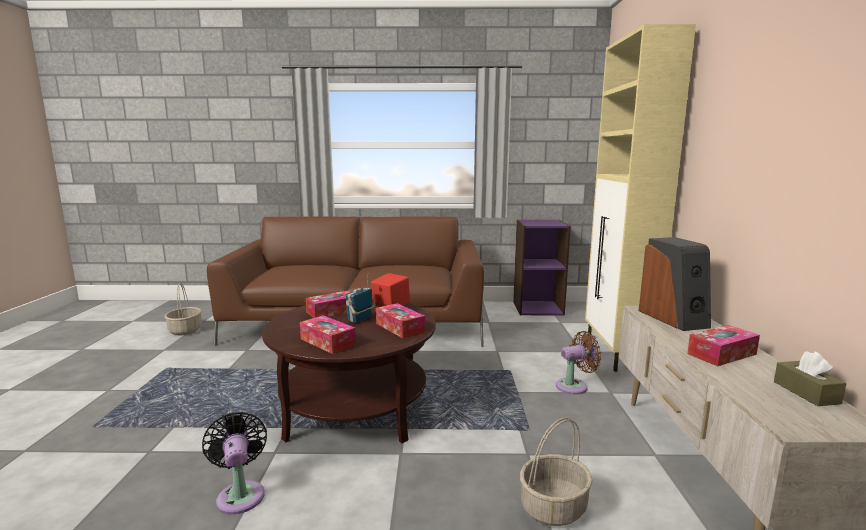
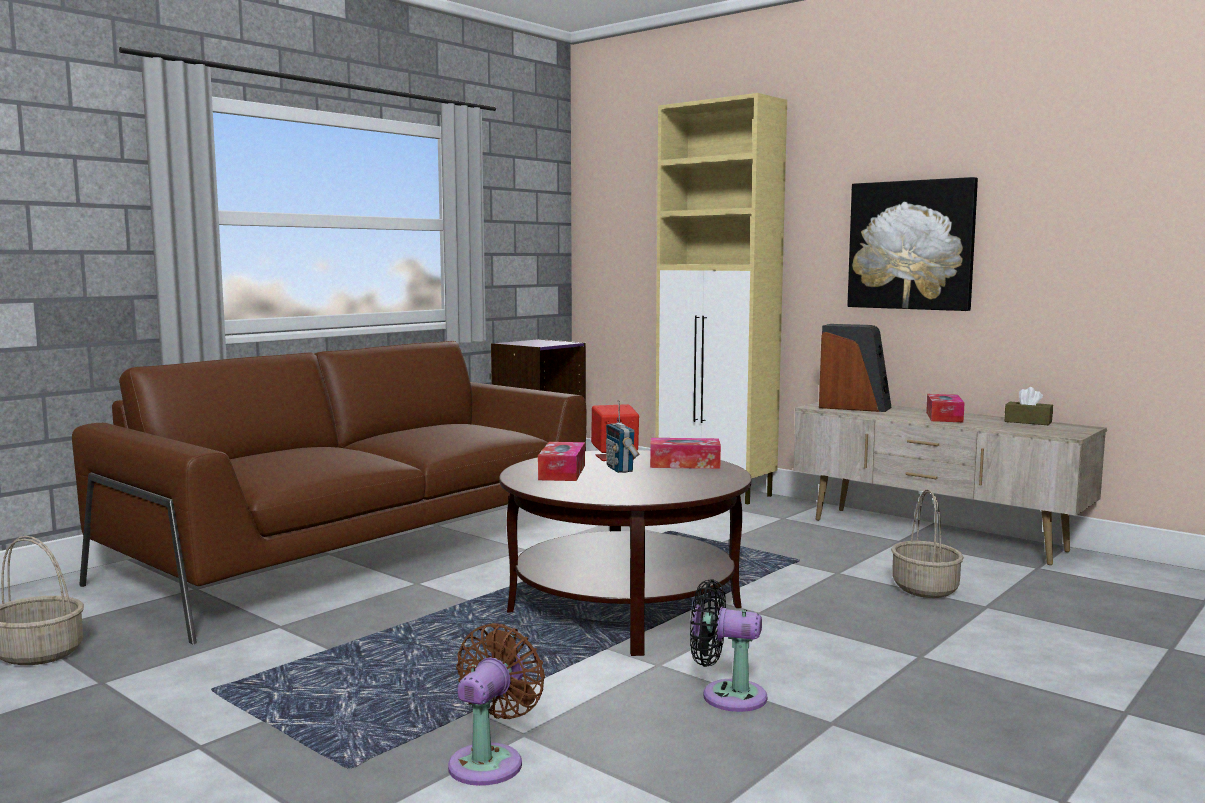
camera: 50 degrees left, 5 degrees down
tissue box [300,315,356,354] -> none
brown fan [556,331,601,394] -> brown fan moved to [448,623,545,786]
none -> picture [847,177,978,311]

